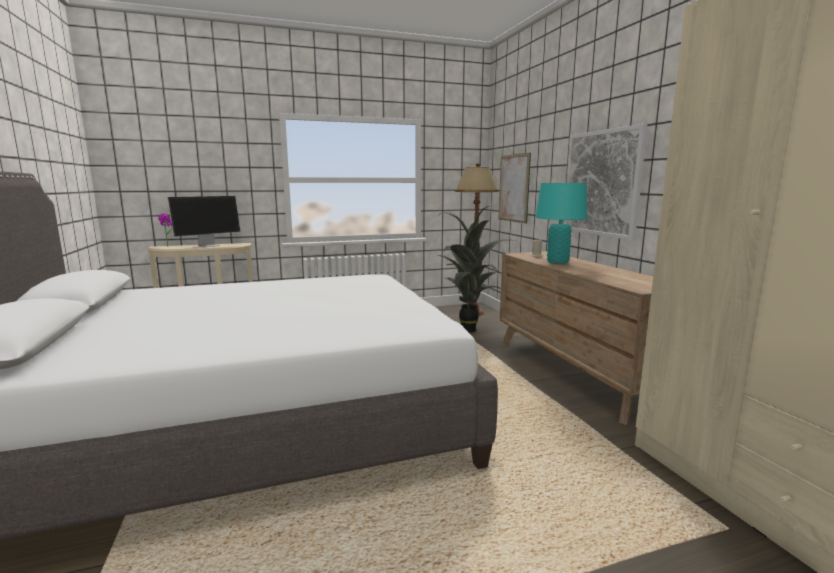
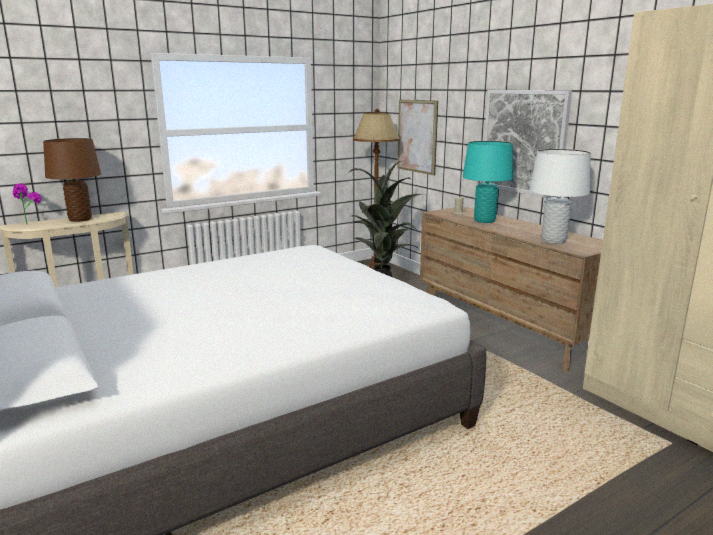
camera: 15 degrees left, 5 degrees up
monitor [168,196,240,247] -> brown table lamp [43,138,101,222]
none -> white table lamp [530,149,591,244]

